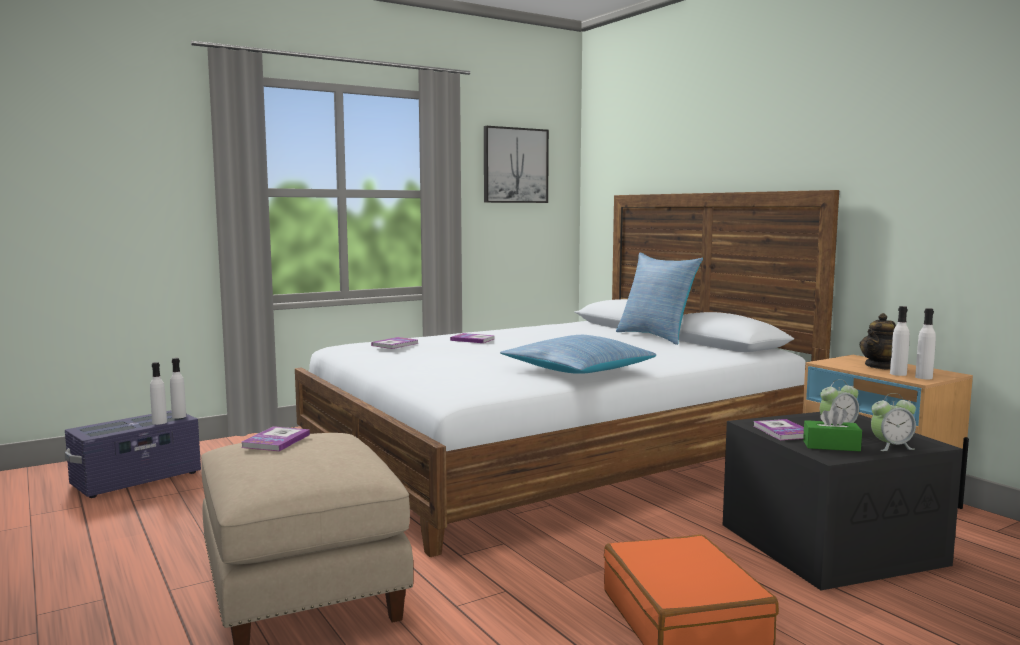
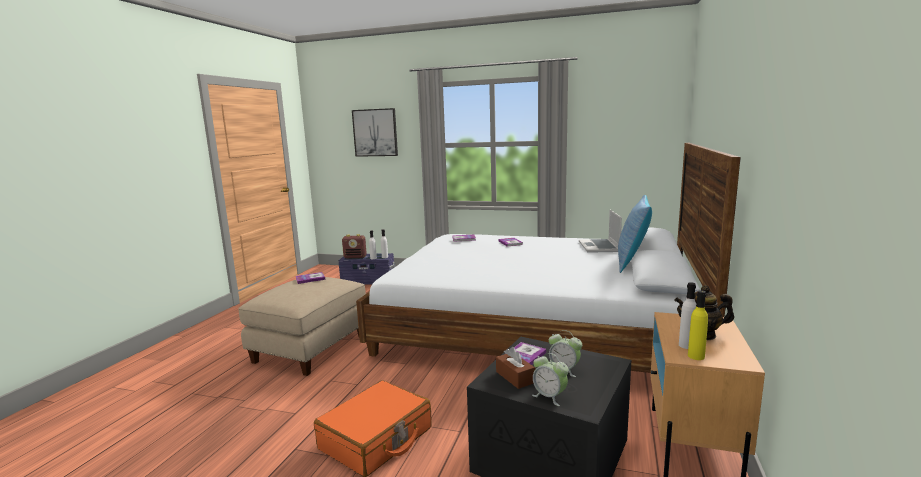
camera: 50 degrees right, 5 degrees up
picture [484,126,549,203] -> picture moved to [352,108,398,157]
pillow [500,335,656,374] -> none
green tissue box [803,405,862,451] -> brown tissue box [496,347,535,389]
white bottle [915,308,936,379] -> yellow bottle [688,290,708,360]
none -> radio [342,234,367,259]
none -> laptop [579,210,622,253]

